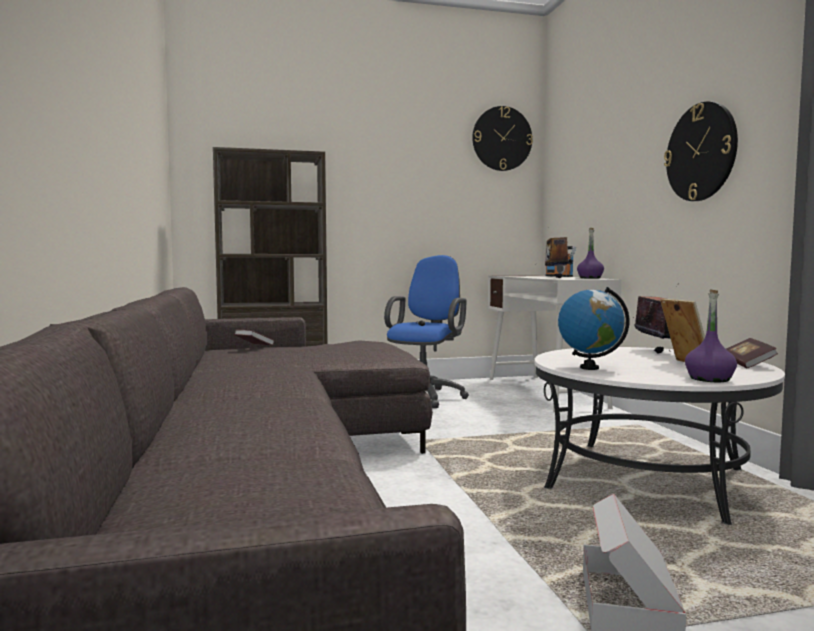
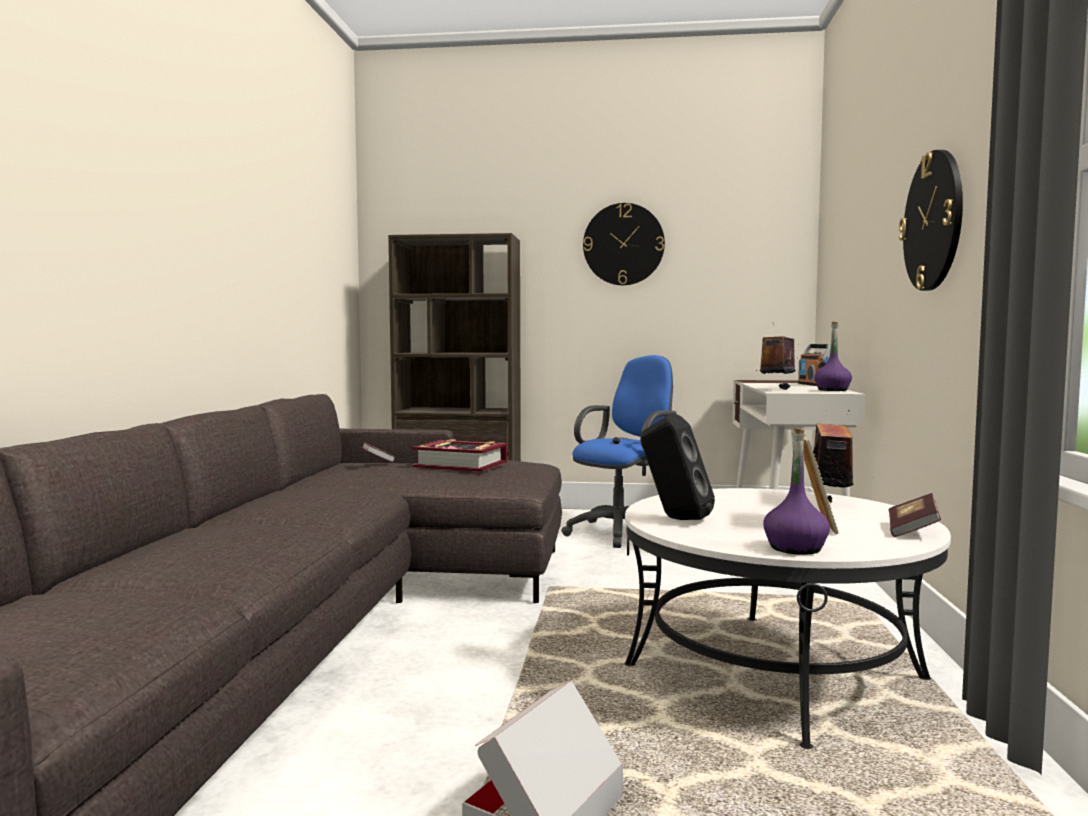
camera: 20 degrees right, 0 degrees up
wall clock [472,106,533,171] -> wall clock moved to [583,203,665,285]
globe [558,287,630,370] -> black speaker [641,414,715,520]
none -> book [412,439,507,472]

